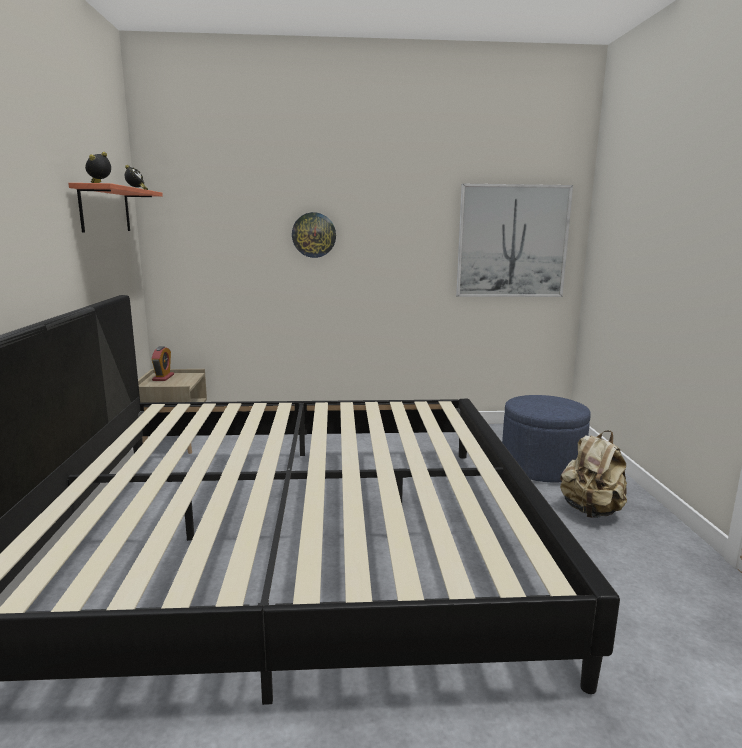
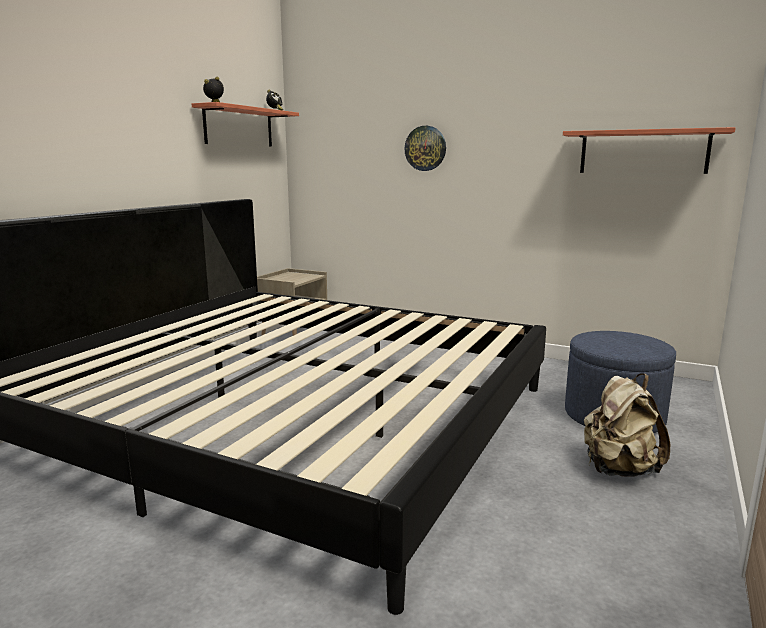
camera: 30 degrees right, 0 degrees up
alarm clock [151,346,174,381] -> none
picture [456,184,573,297] -> shelf [563,127,736,174]

